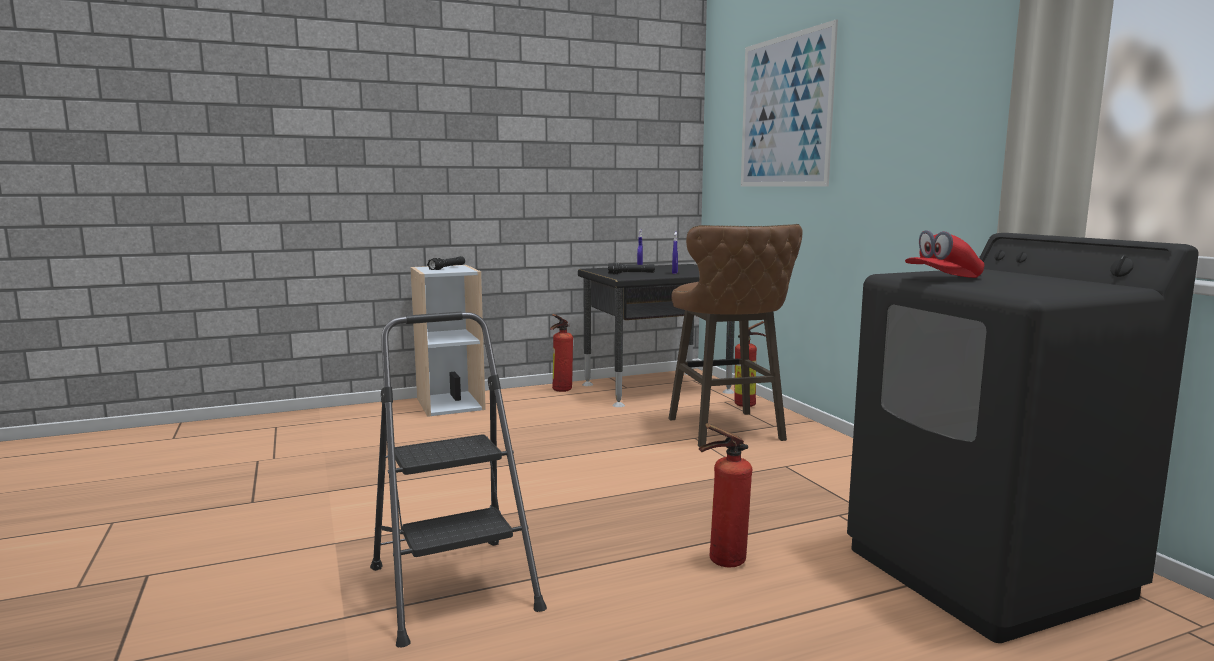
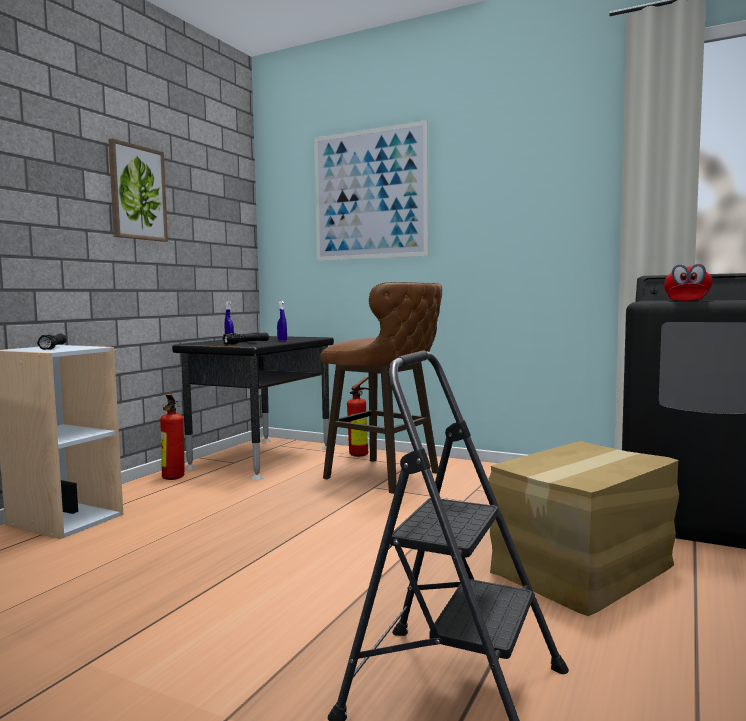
camera: 40 degrees left, 5 degrees down
fire extinguisher [699,423,752,568] -> cardboard box [488,441,679,616]
none -> picture [108,138,168,242]

